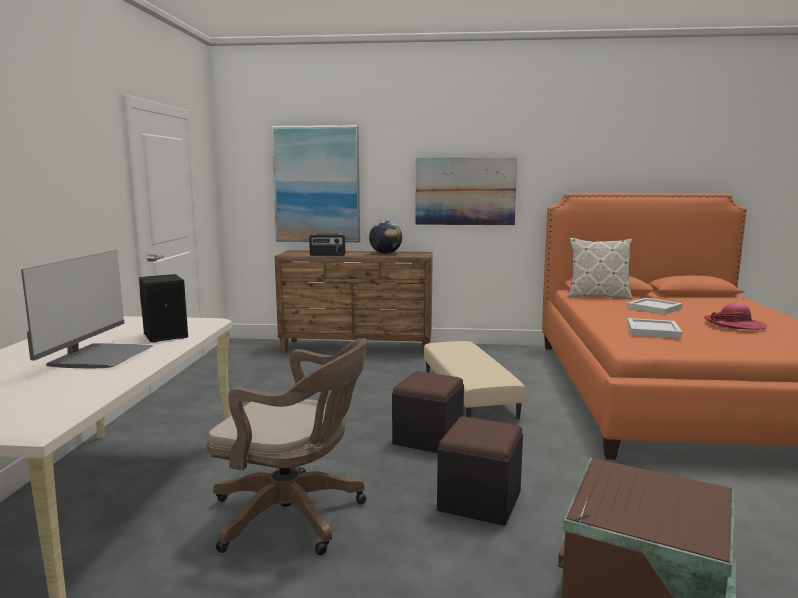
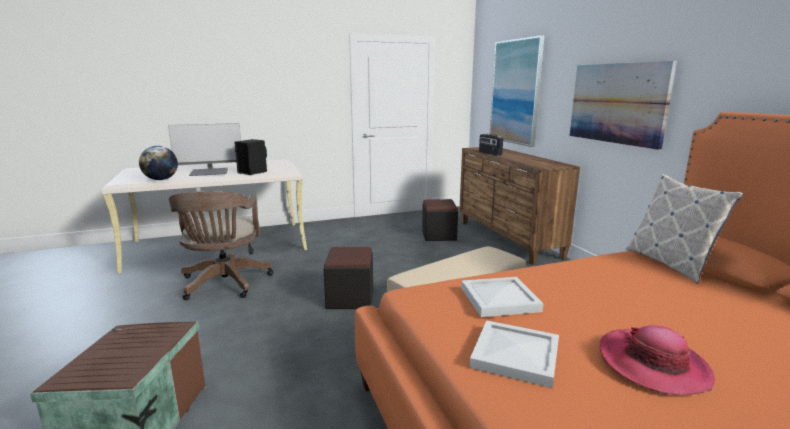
camera: 65 degrees right, 5 degrees up
globe [369,221,402,254] -> globe moved to [139,146,178,180]
black ottoman [437,416,523,526] -> black ottoman moved to [422,199,458,241]
white tray [627,298,683,315] -> white tray moved to [469,320,559,388]

